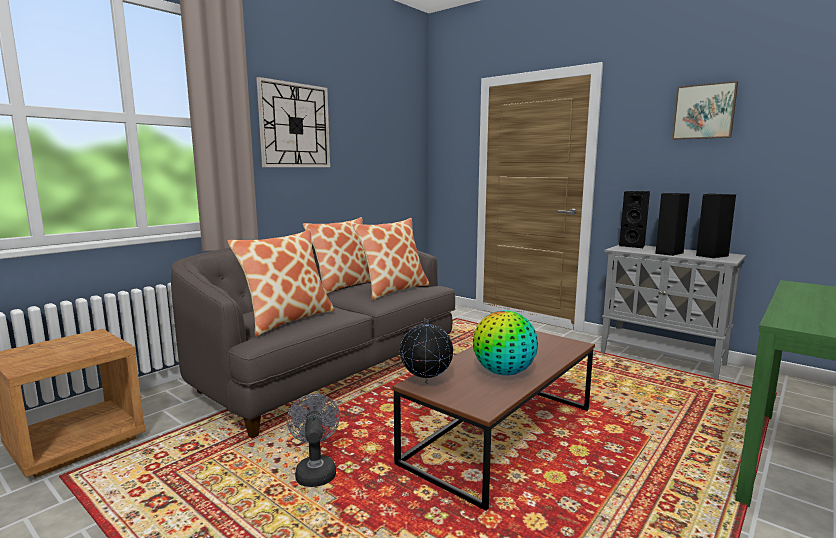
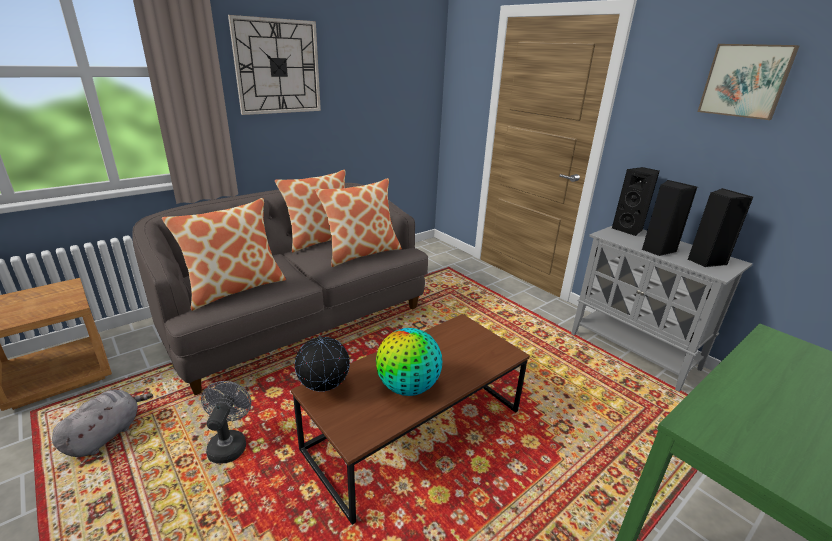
camera: 10 degrees right, 15 degrees up
none -> grey plush toy [52,390,153,457]

